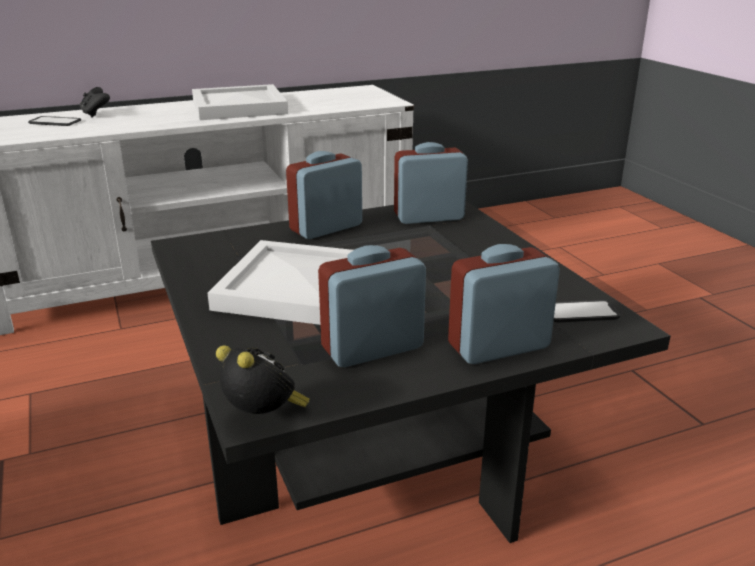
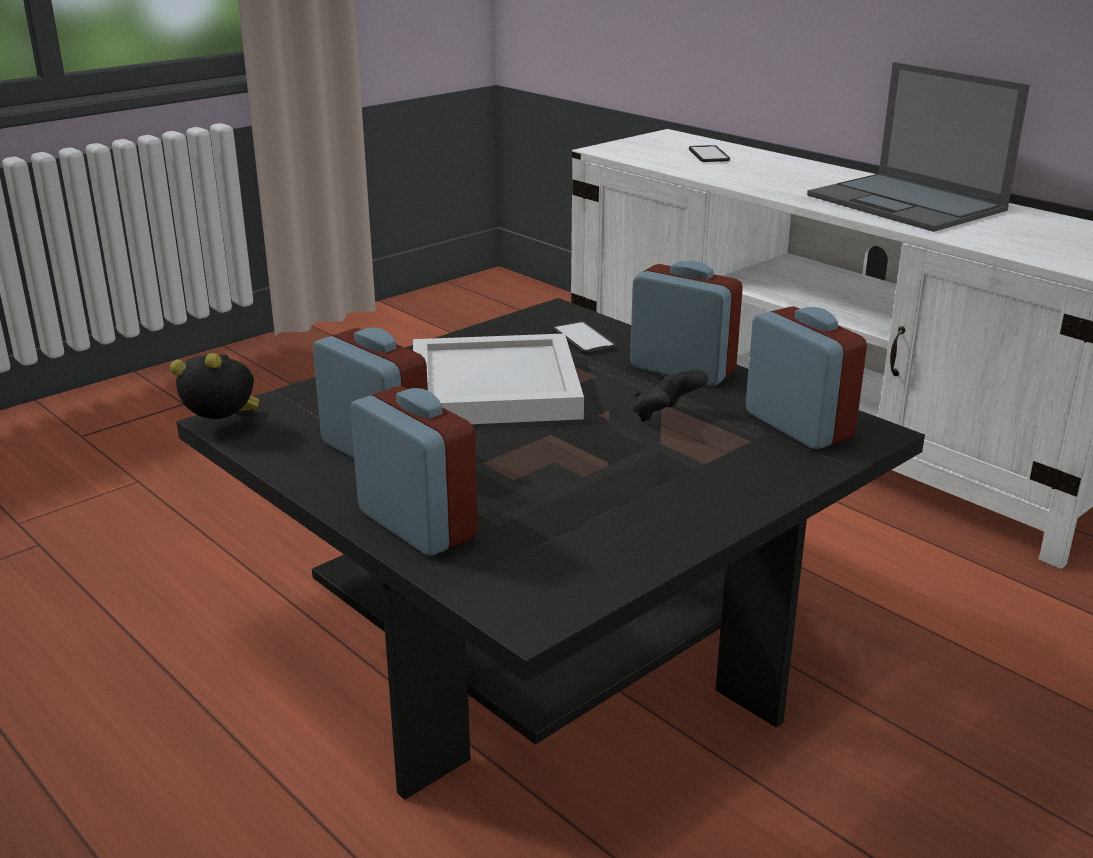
camera: 70 degrees right, 0 degrees up
black game controller [80,87,110,117] -> black game controller moved to [633,370,708,422]
white tray [192,84,288,120] -> laptop [807,62,1030,232]
alarm clock [216,345,310,414] -> alarm clock turned 105 degrees counterclockwise [170,353,259,419]
phone [553,300,620,323] -> phone moved to [552,321,616,354]

